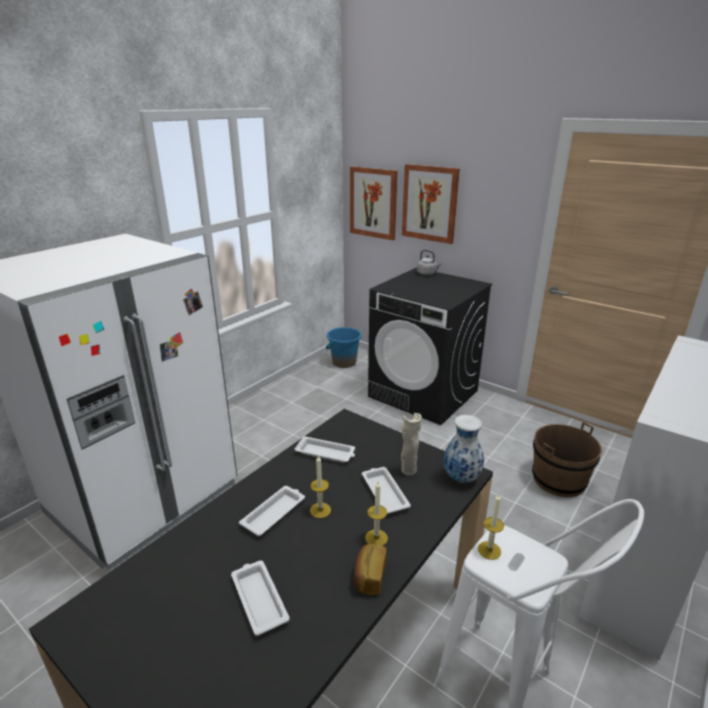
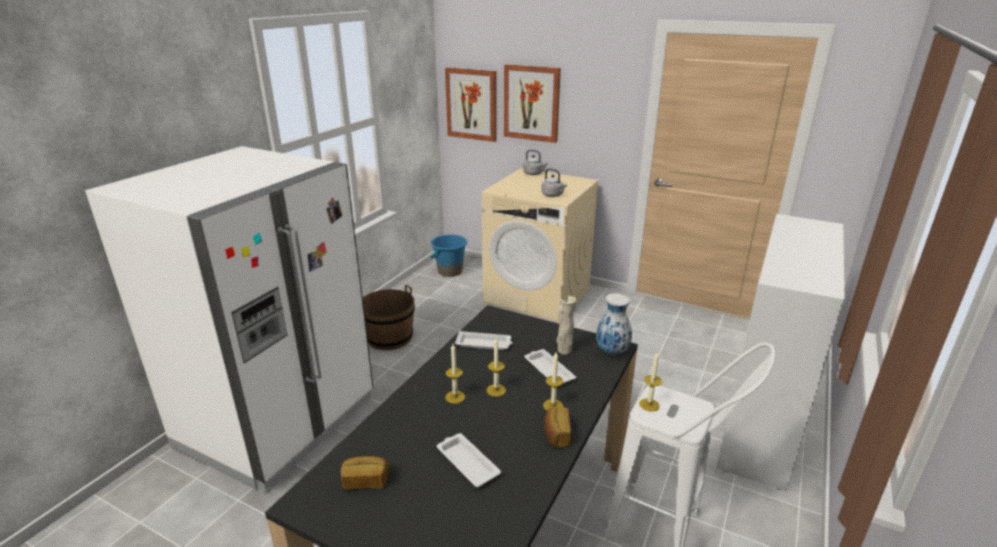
camera: 10 degrees left, 0 degrees up
white tray [239,486,305,536] -> candle [445,344,465,404]
black washing machine [368,268,492,425] -> beige washing machine [482,168,599,322]
brown bucket [532,422,602,497] -> brown bucket moved to [363,284,415,350]
none -> bread [341,456,389,490]
none -> grey kettle [541,168,567,197]

